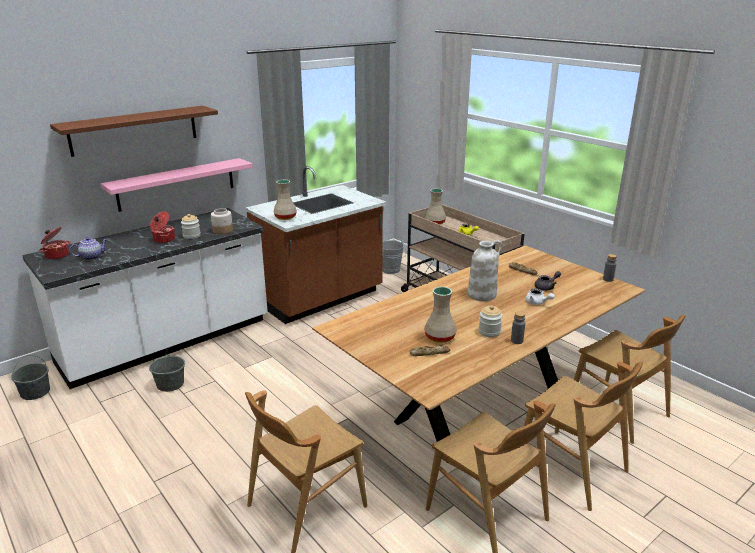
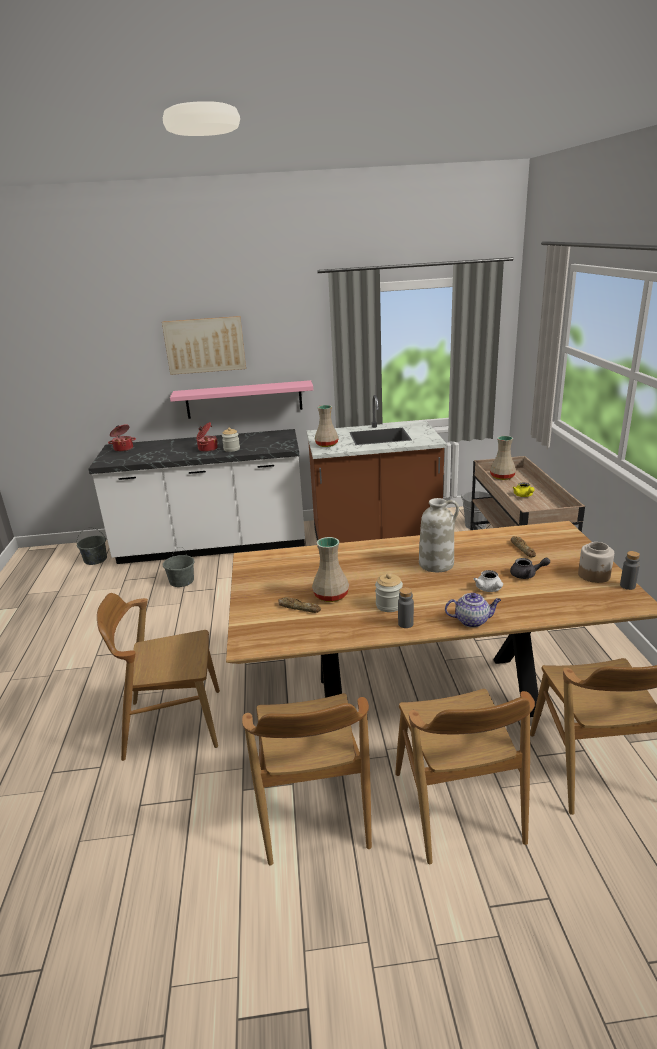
camera: 35 degrees right, 0 degrees up
brown shelf [50,106,218,157] -> picture [162,316,246,375]
teapot [70,237,108,260] -> teapot moved to [445,593,501,628]
jar [211,208,233,234] -> jar moved to [578,542,614,583]

